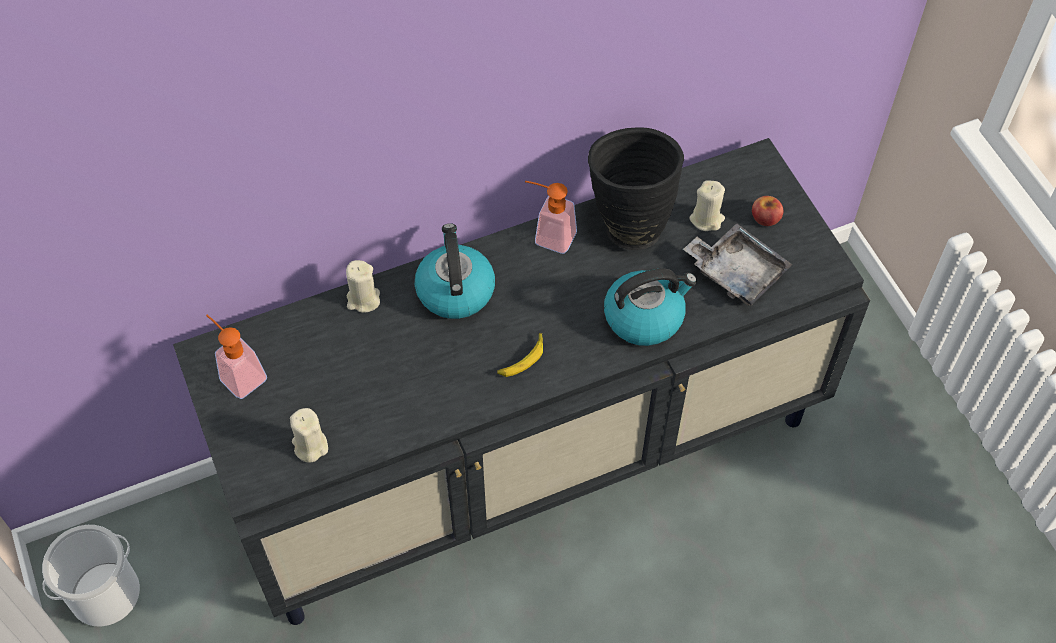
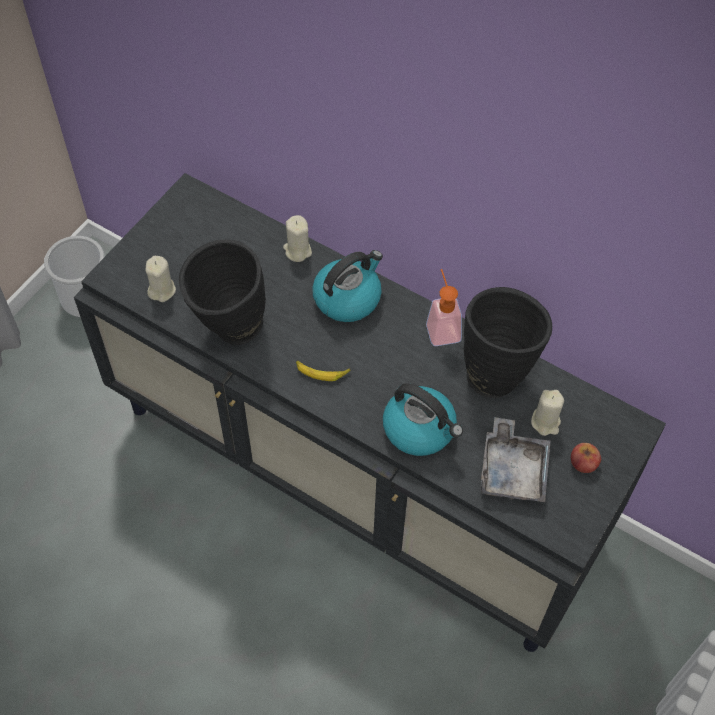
camera: 55 degrees right, 0 degrees up
soap dispenser [206,315,267,399] -> none
none -> black vase [179,240,266,345]

